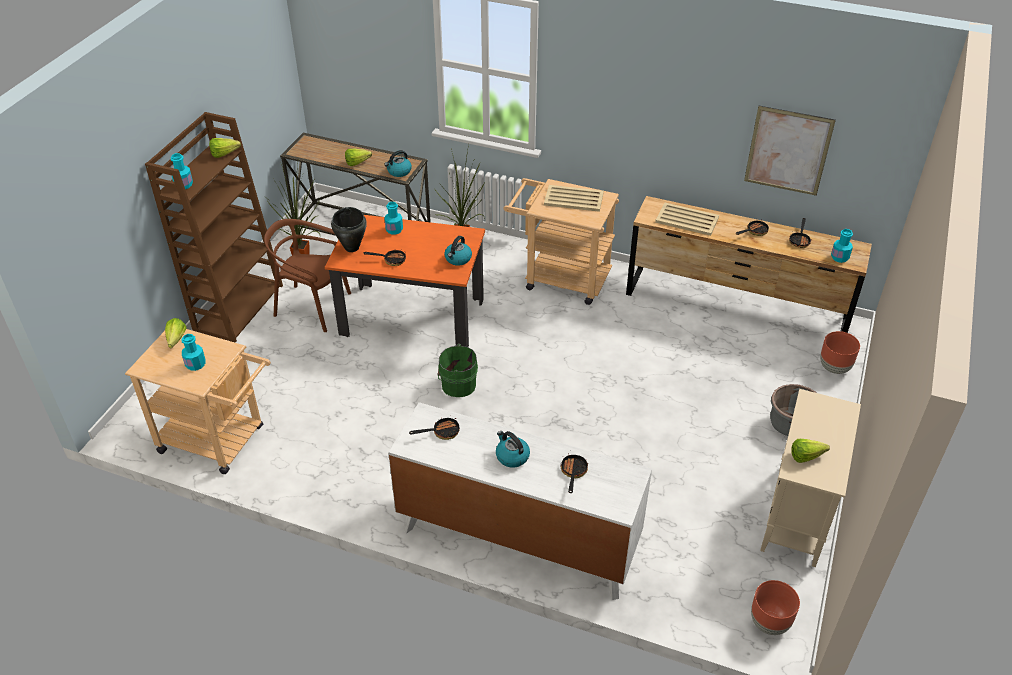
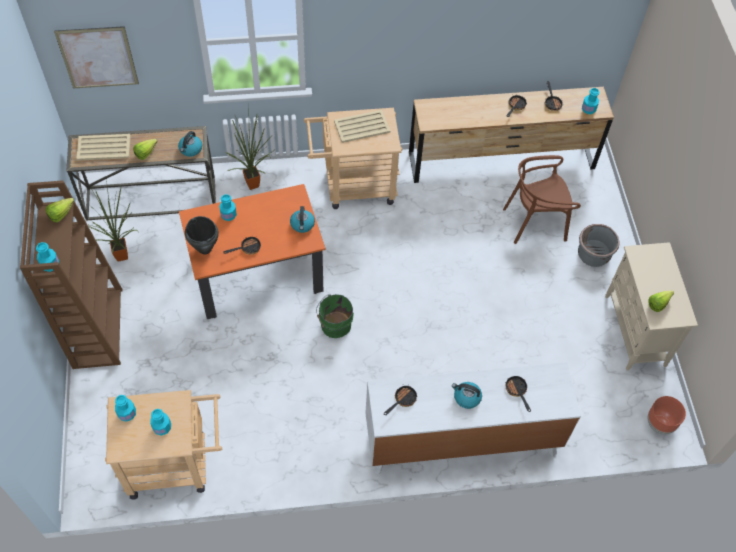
camera: 30 degrees left, 15 degrees up
lettuce [165,318,187,348] -> turquoise bottle [115,395,136,422]
brown chair [264,219,351,332] -> brown chair moved to [503,155,581,244]
beige tray [655,203,719,236] -> beige tray moved to [76,134,131,161]
picture [744,106,836,196] -> picture moved to [54,26,139,89]
brown planter [820,331,860,374] -> none

